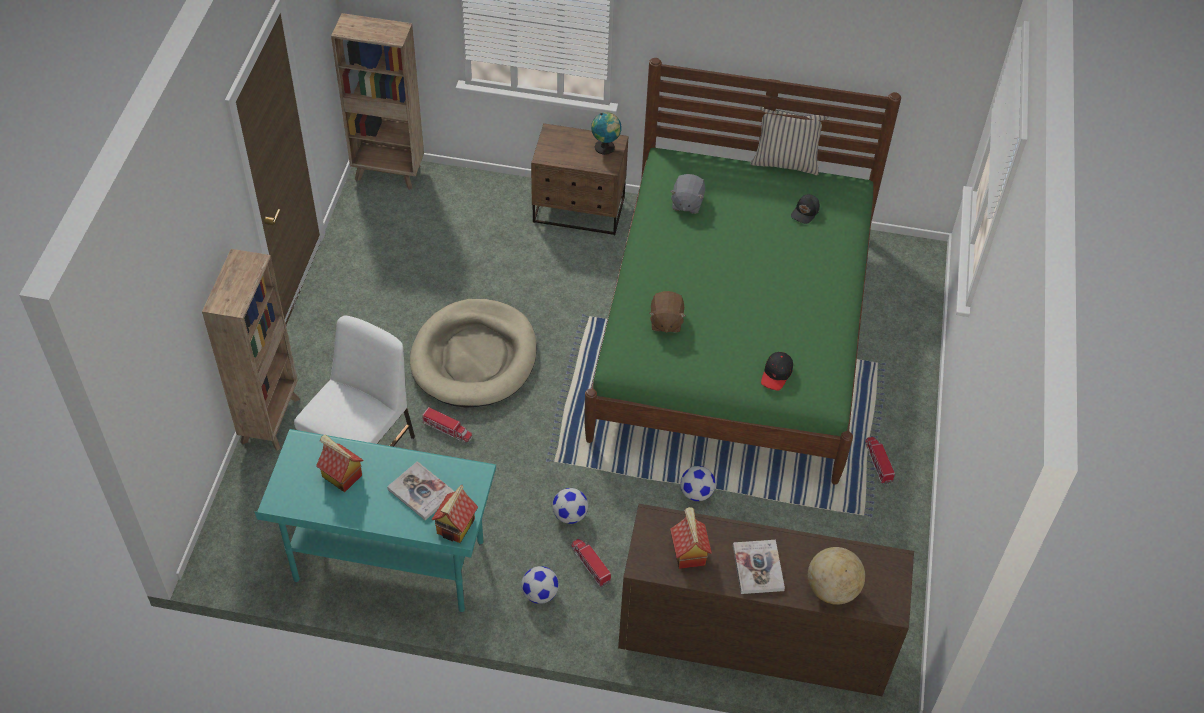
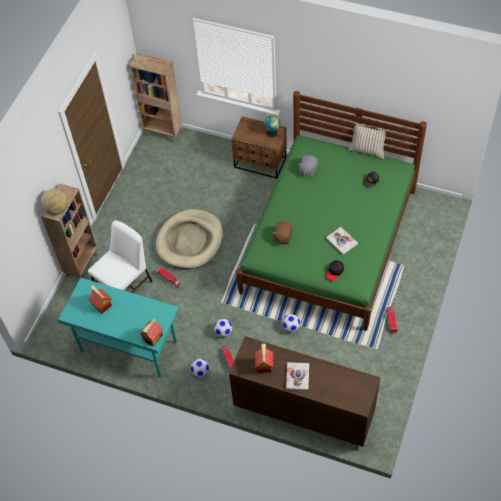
camera: 15 degrees right, 5 degrees up
book [387,461,455,520] -> book moved to [326,227,358,255]
globe [808,547,865,605] -> globe moved to [41,188,68,215]

